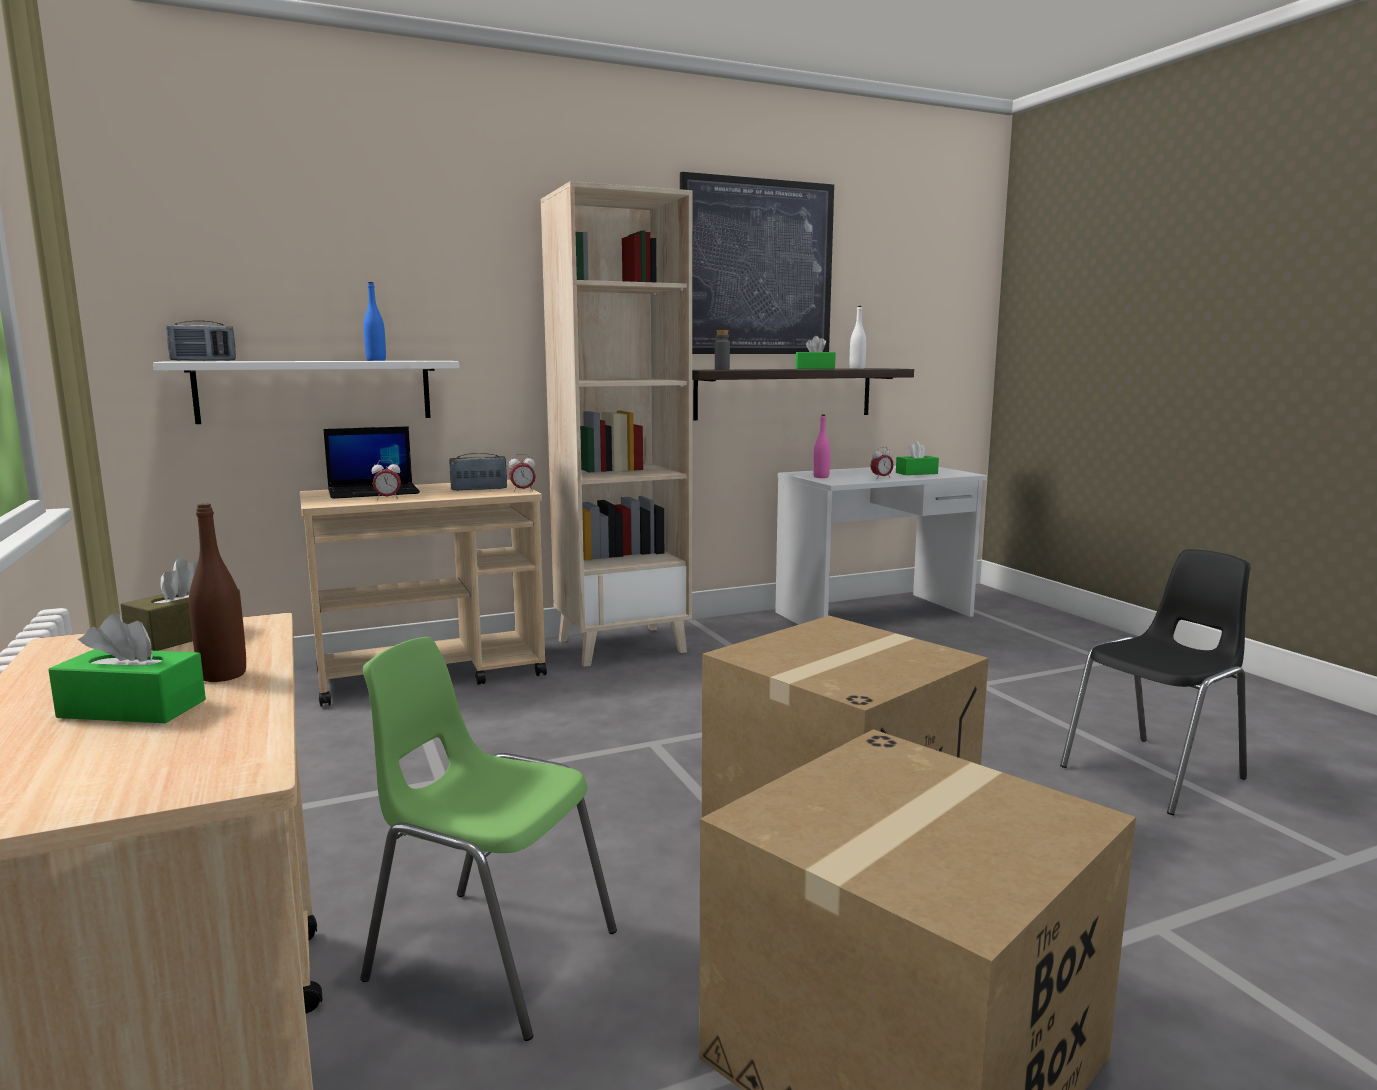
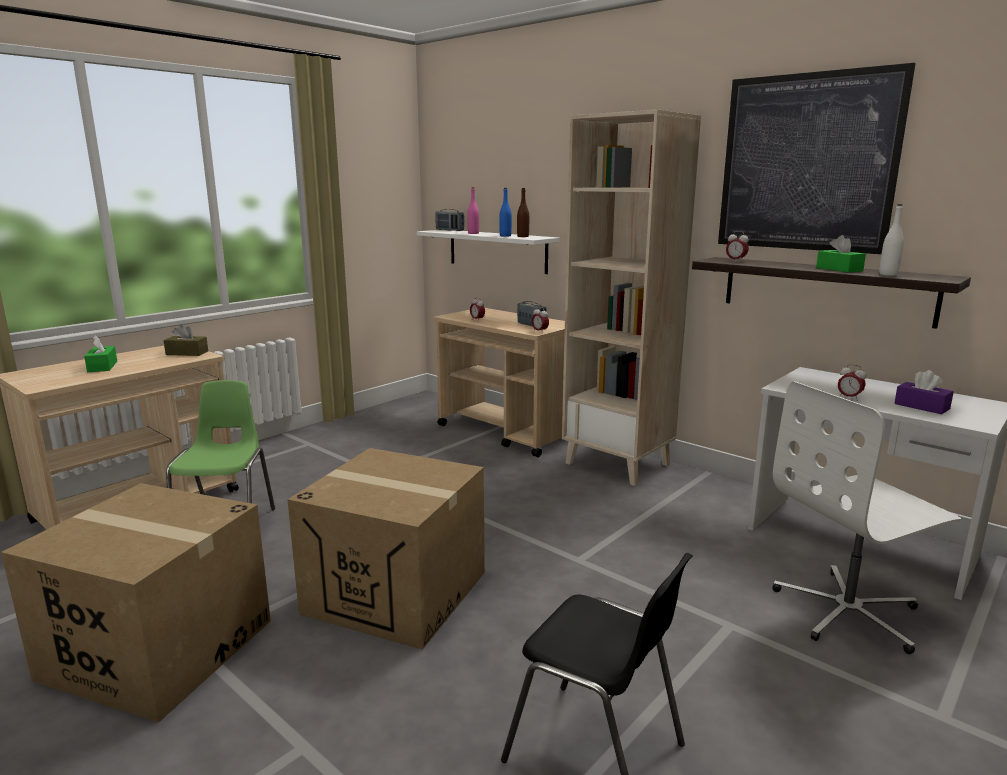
camera: 65 degrees right, 5 degrees up
brown bottle [189,503,246,682] -> brown bottle moved to [517,188,529,237]
laptop [324,426,420,499] -> none
grey bottle [715,330,730,370] -> alarm clock [726,231,749,262]
pink bottle [813,415,830,478] -> pink bottle moved to [467,187,479,234]
green tissue box [896,442,939,475] -> purple tissue box [894,370,954,414]
none -> white office chair [772,381,961,654]

